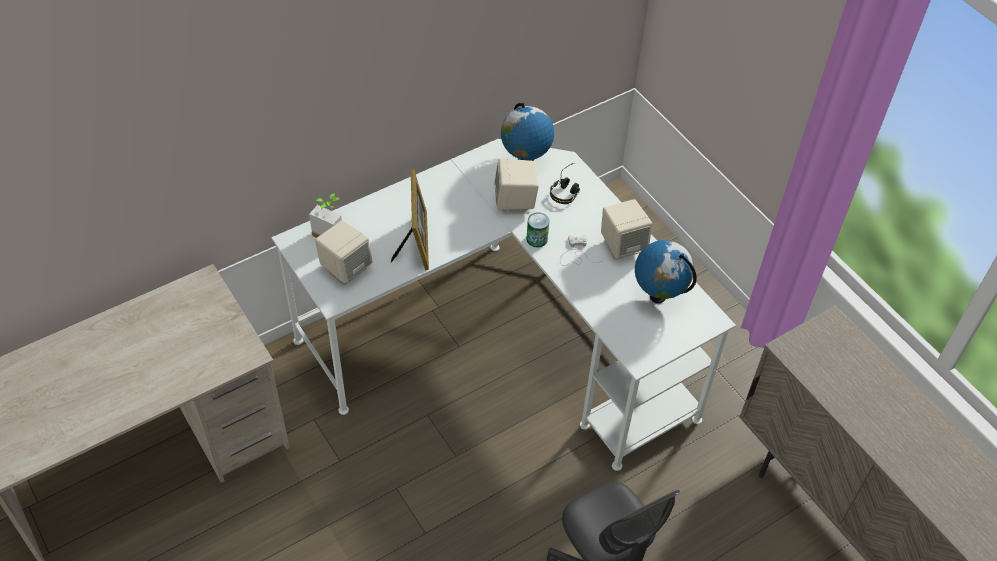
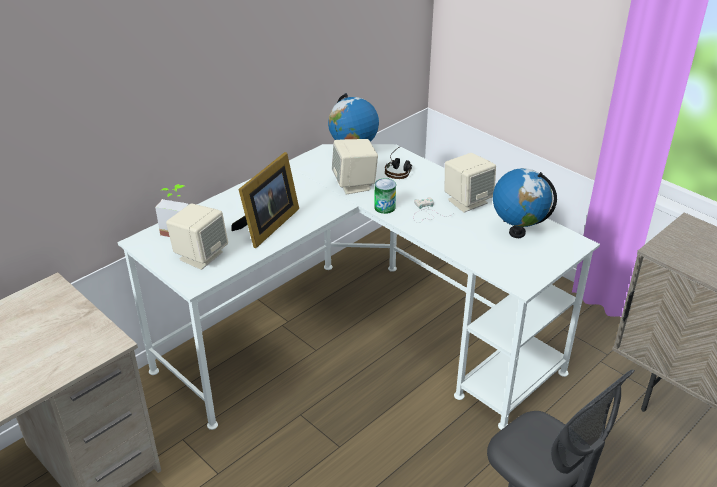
camera: 10 degrees left, 15 degrees down
picture frame [391,169,429,270] -> picture frame turned 45 degrees clockwise [231,152,299,248]

